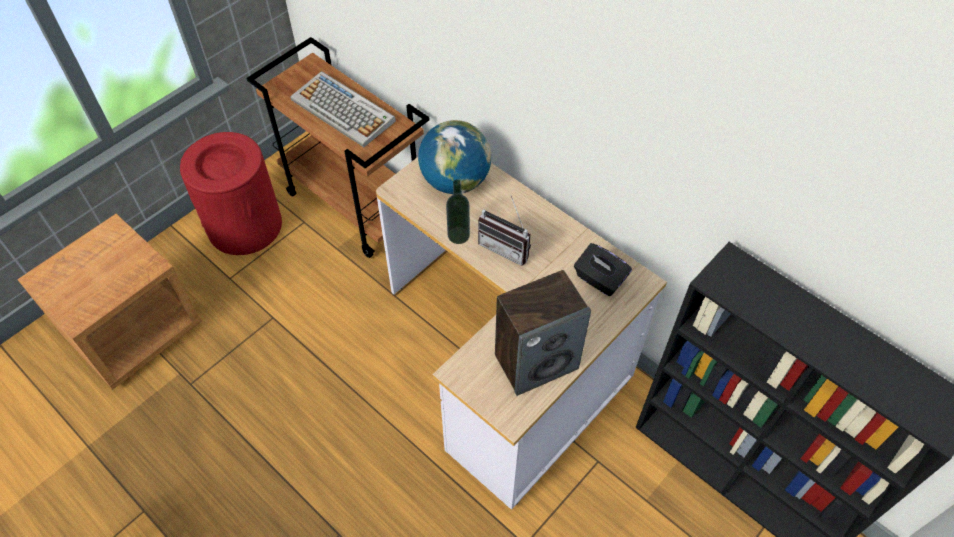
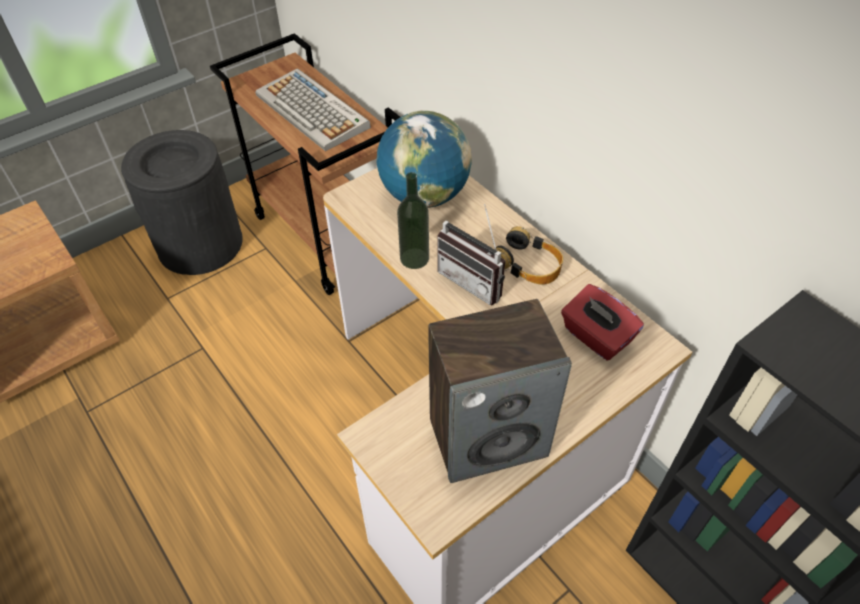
camera: 10 degrees right, 5 degrees down
red trash can [180,132,282,255] -> black trash can [121,130,242,275]
black tissue box [574,243,632,296] -> red tissue box [561,284,644,360]
none -> headphones [496,226,563,284]

